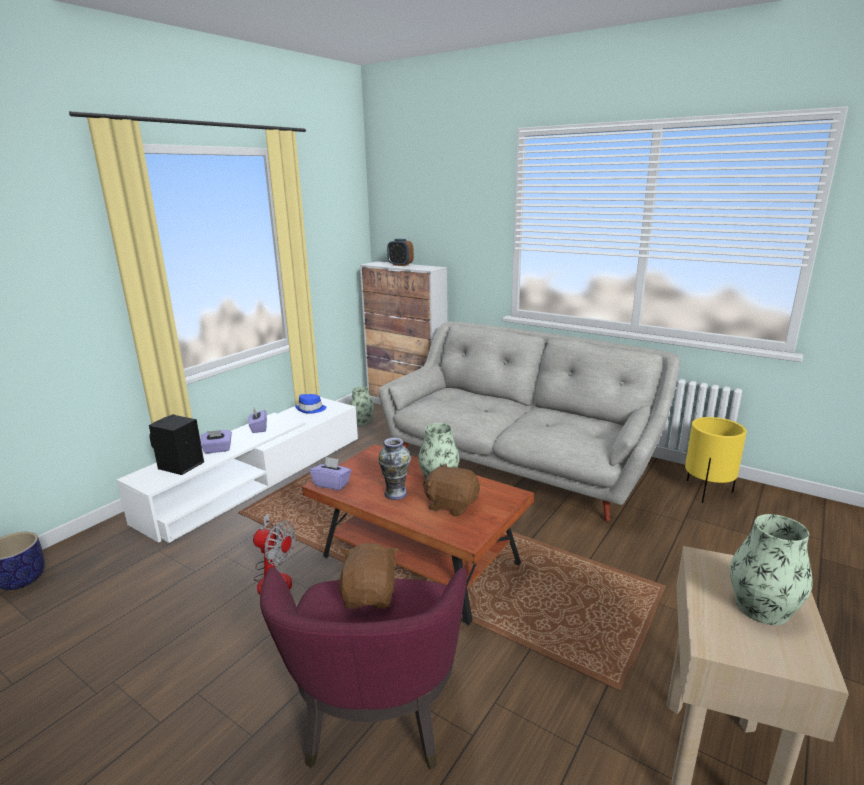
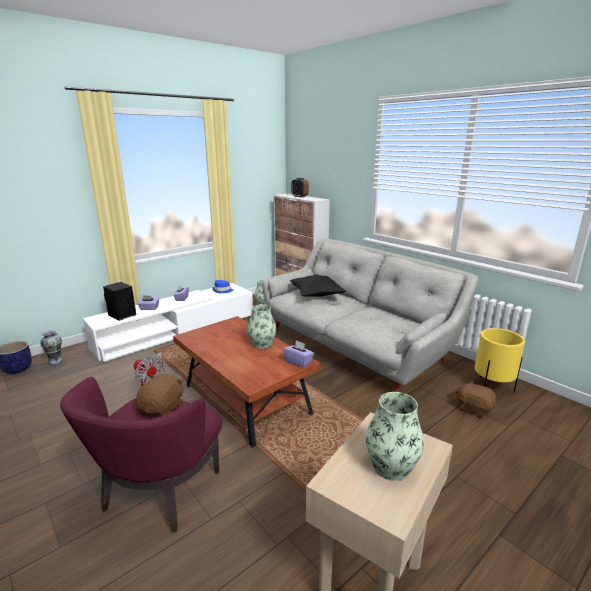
camera: 15 degrees right, 0 degrees up
purple tissue box [310,457,351,490] -> purple tissue box moved to [283,340,314,367]
vase [378,437,411,500] -> vase moved to [41,330,63,365]
brown plush toy [423,463,480,517] -> brown plush toy moved to [455,381,497,418]
none -> black pillow [290,274,346,297]

